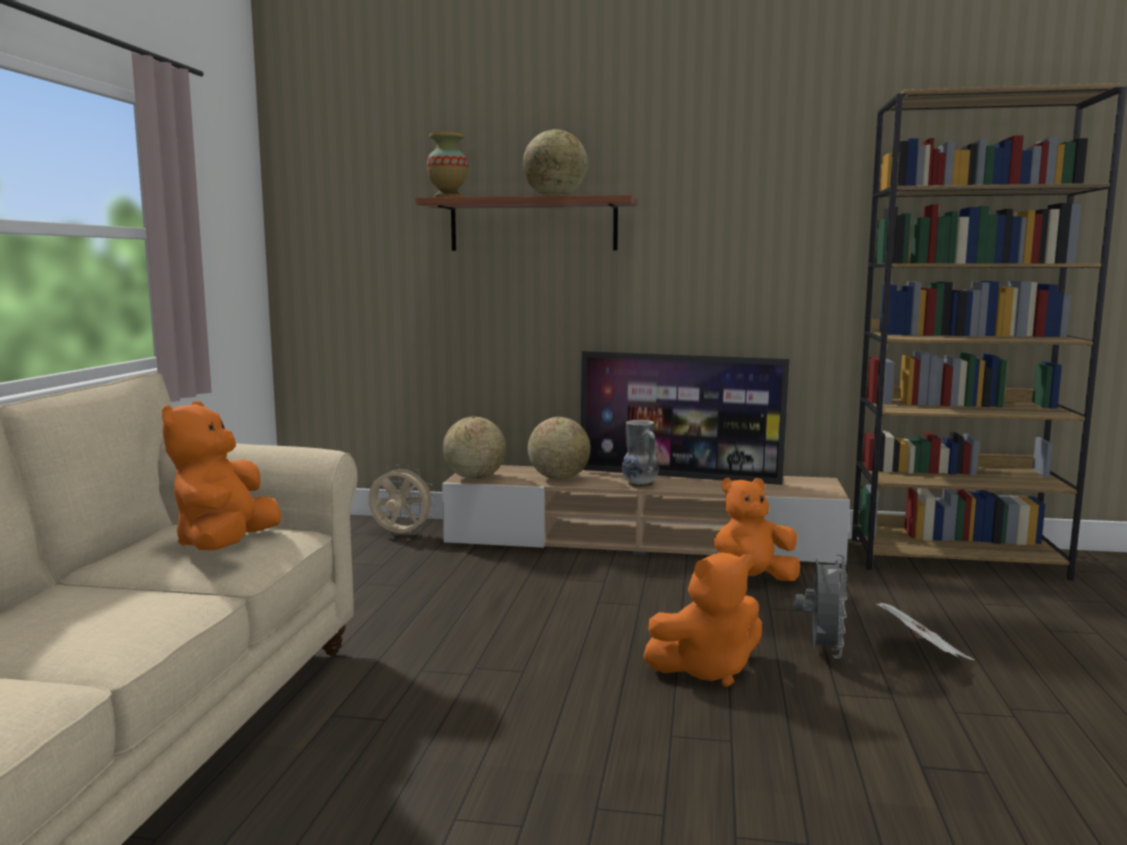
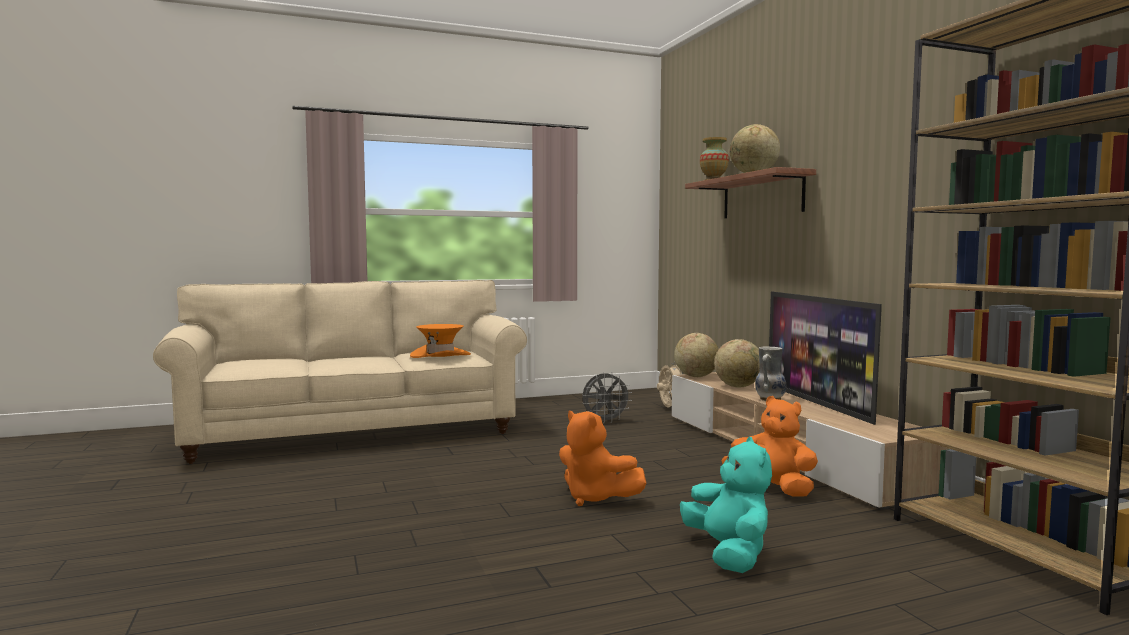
camera: 60 degrees right, 5 degrees down
orange plush toy [162,401,281,550] -> orange hat [410,324,471,358]
grey fan [794,554,847,659] -> grey fan moved to [583,372,632,423]
newspaper [877,602,975,660] -> turquoise plush toy [680,437,772,573]

